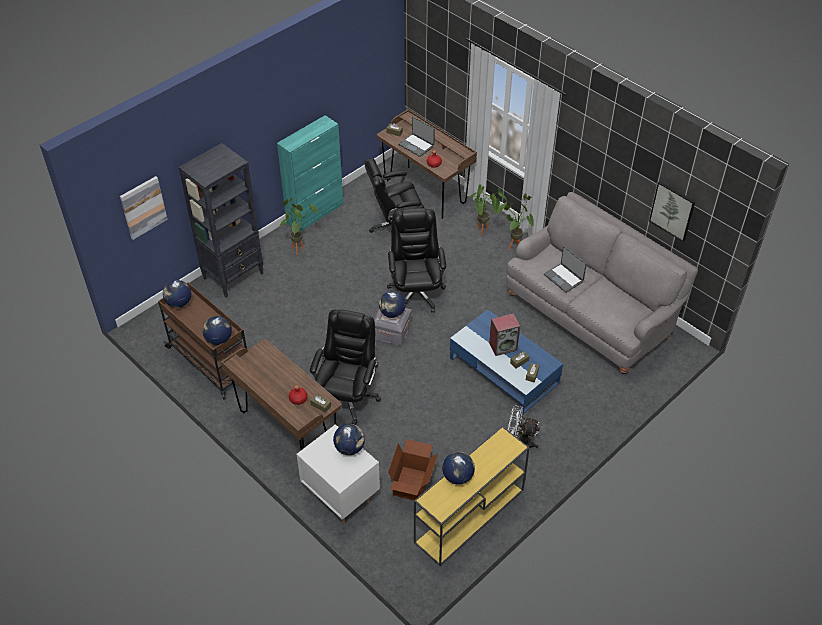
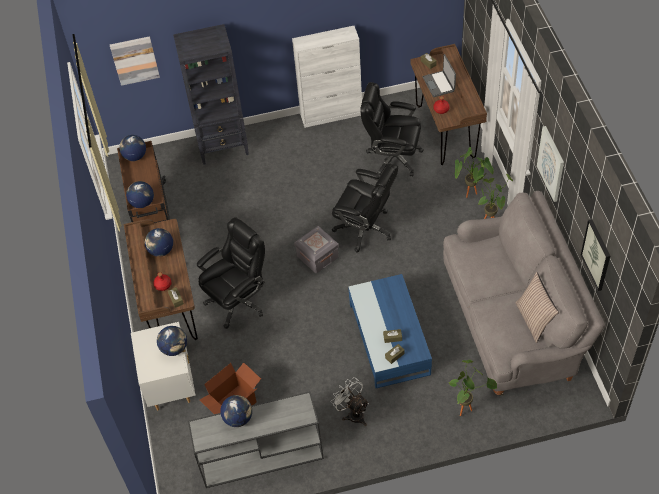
camera: 35 degrees right, 5 degrees up
turquoise cabinet [277,115,343,231] -> white cabinet [292,26,362,128]
potted plant [280,198,318,255] -> potted plant moved to [448,360,497,416]
globe [379,291,406,318] -> globe moved to [145,228,173,257]
black office chair [387,208,446,313] -> black office chair turned 90 degrees clockwise [332,164,398,253]
yellow console table [414,426,530,566] -> grey console table [188,391,324,488]
speaker [489,313,520,356] -> none
laptop [544,246,587,293] -> none
none -> pillow [516,272,559,343]
none -> picture [537,126,564,202]

